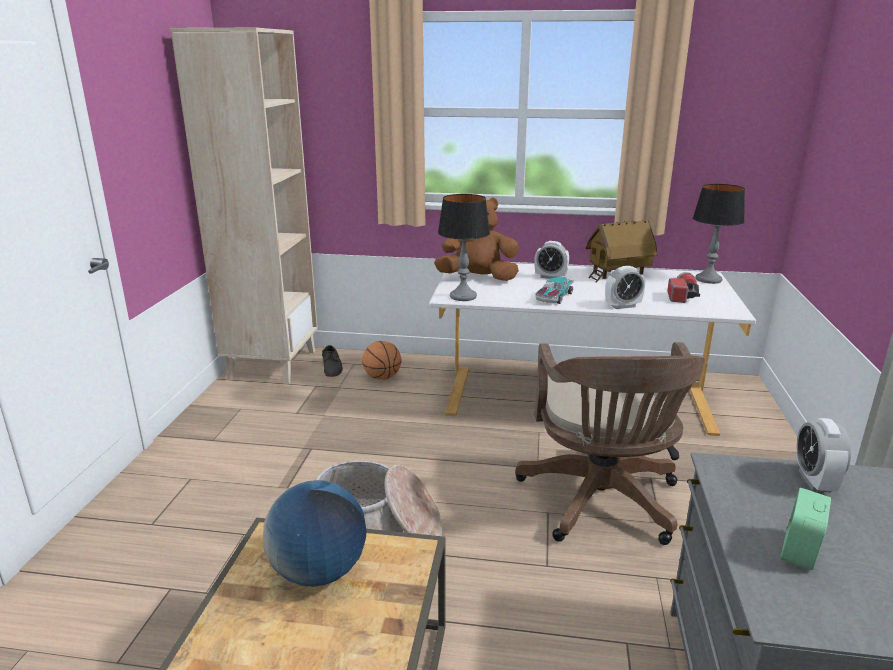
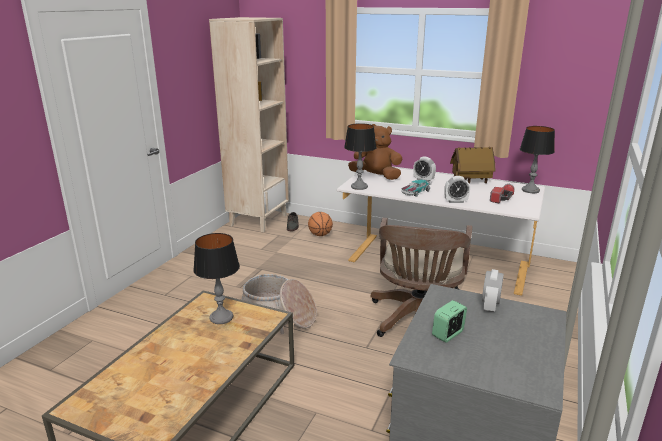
camera: 15 degrees right, 0 degrees up
globe [263,480,366,587] -> table lamp [193,233,240,324]

